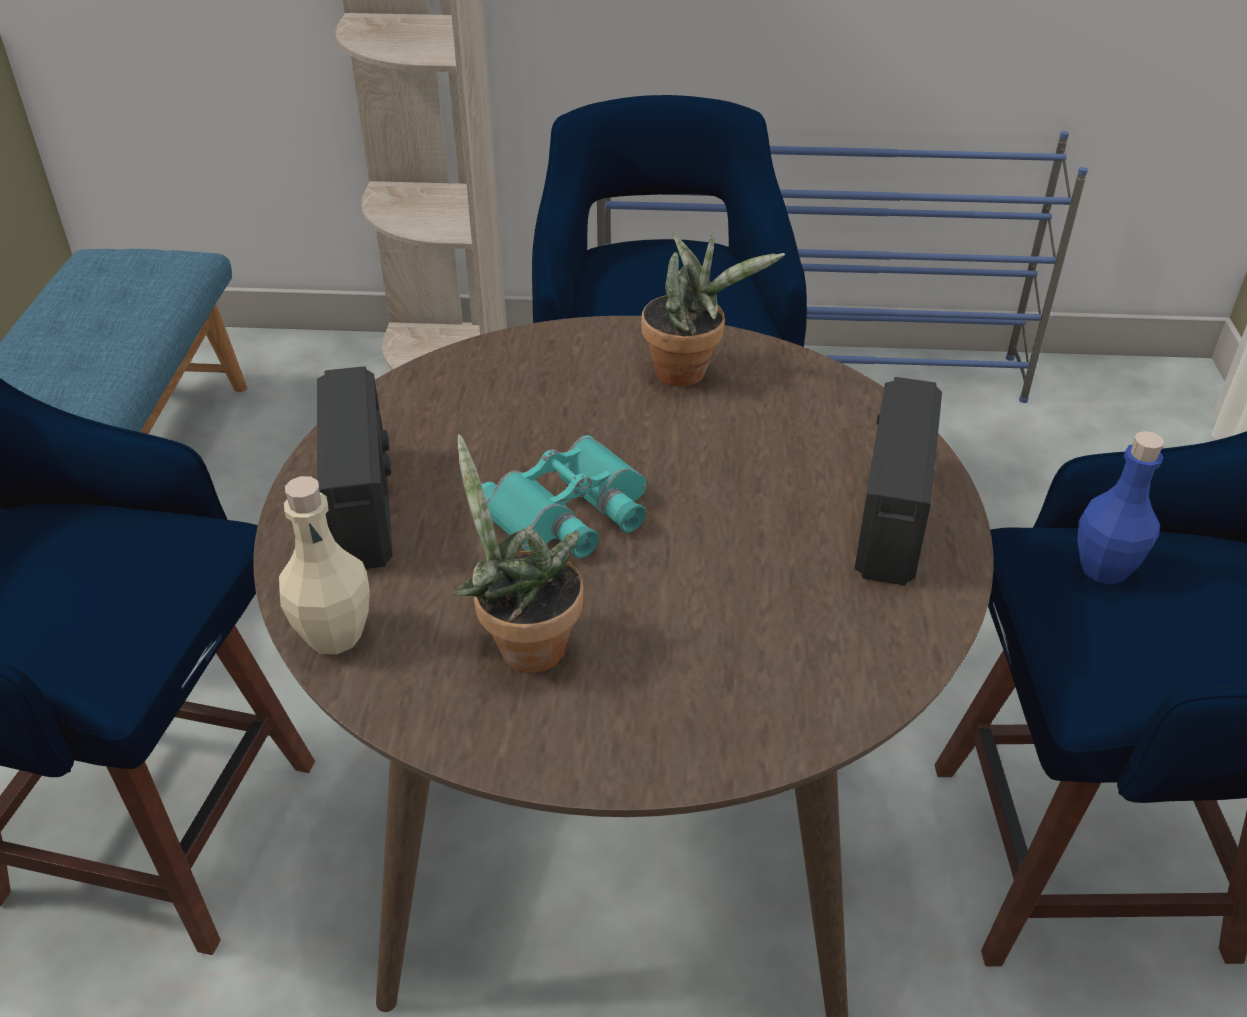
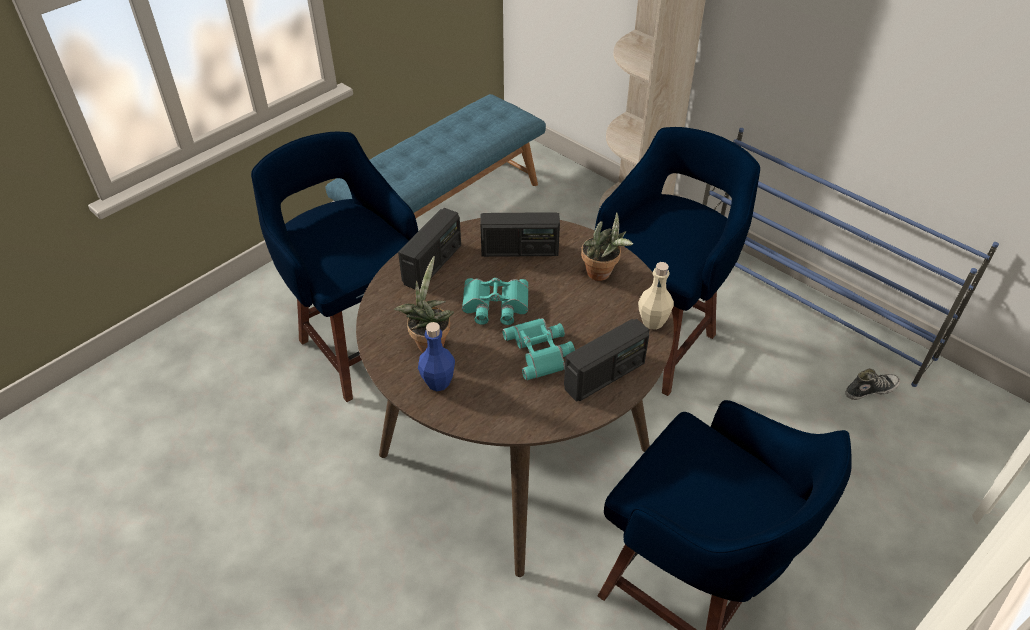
camera: 40 degrees right, 5 degrees up
beige bottle [279,476,370,655] -> beige bottle moved to [638,262,674,330]
blue bottle [1077,431,1164,585] -> blue bottle moved to [418,322,455,391]
none -> radio [480,212,560,257]
none -> turquoise binoculars [502,318,575,380]
none -> shoe [845,368,900,400]

